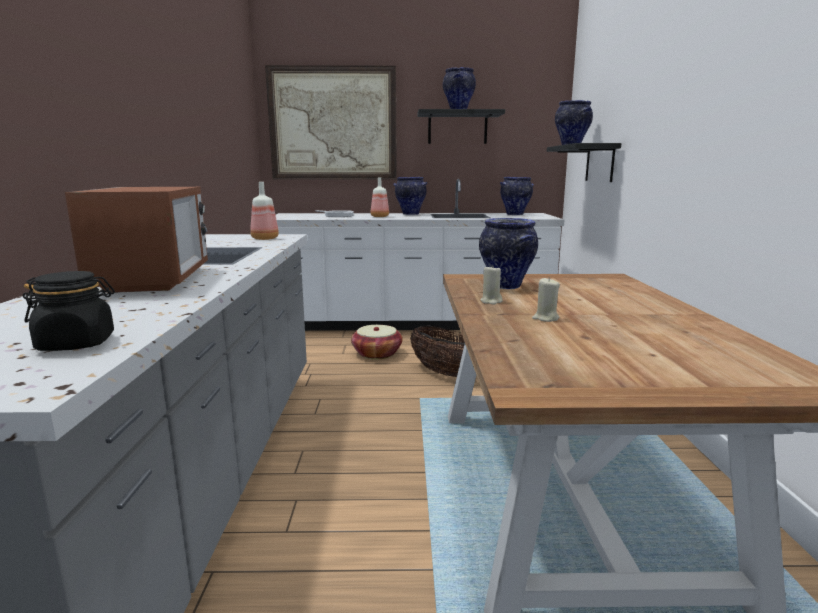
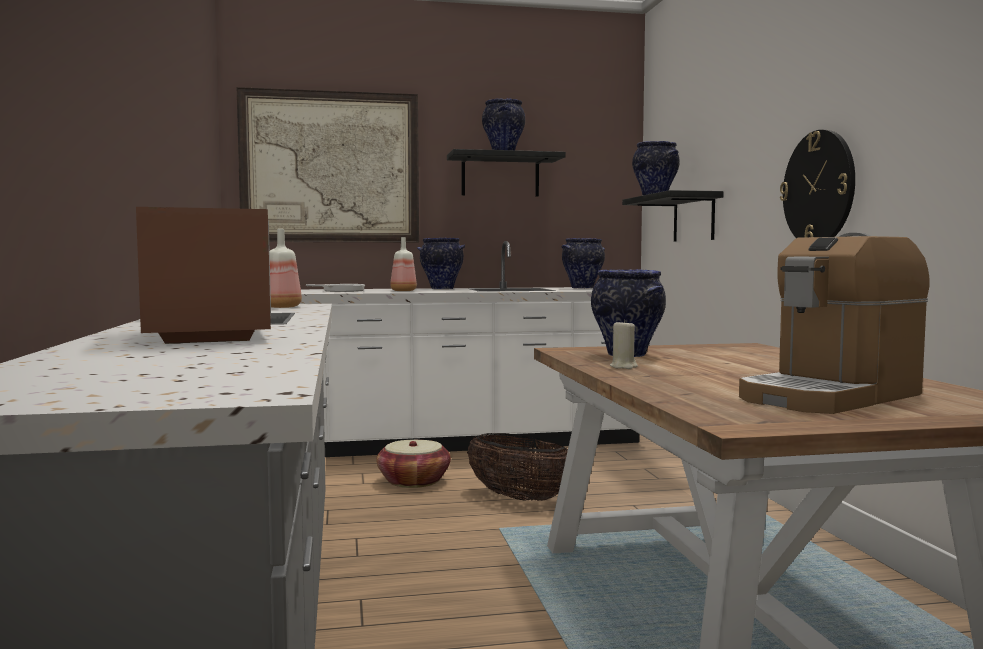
camera: 10 degrees left, 10 degrees down
black jar [22,271,115,351] -> none
beige candle [532,278,560,322] -> none
none -> coffee machine [739,233,930,414]
none -> wall clock [780,130,855,238]

